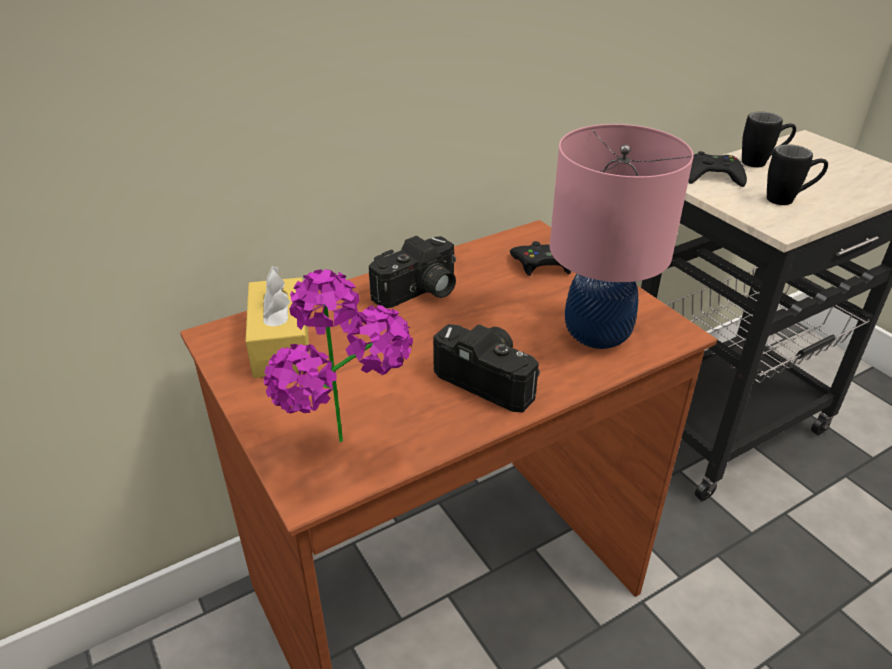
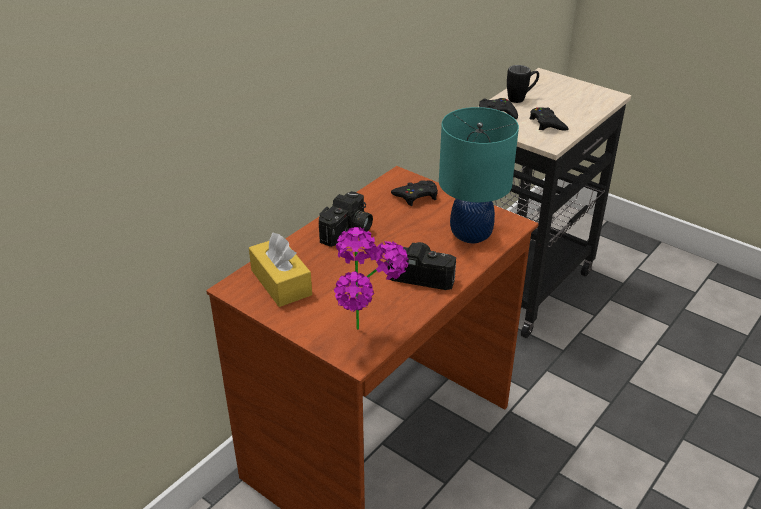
camera: 20 degrees left, 0 degrees up
pink table lamp [550,124,694,349] -> turquoise table lamp [439,107,519,243]
black mug [767,144,828,205] -> black game controller [529,107,569,131]

